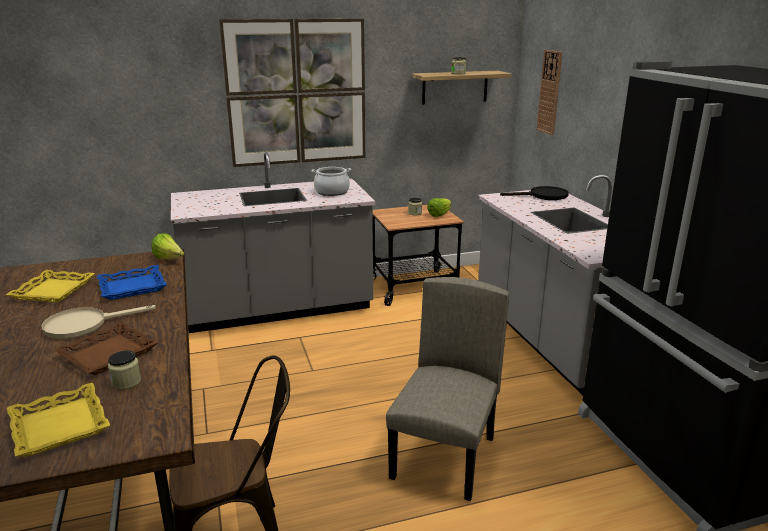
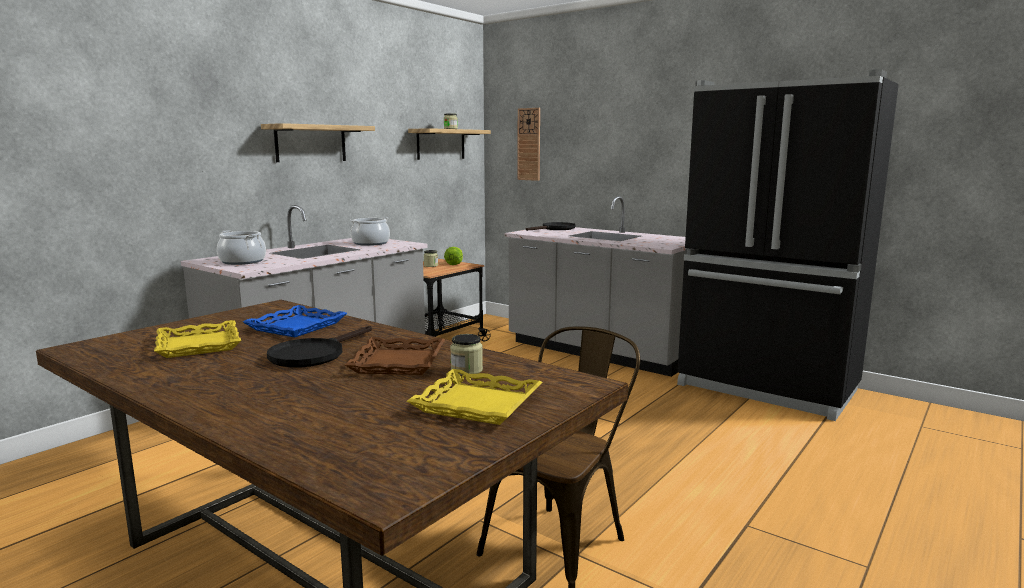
camera: 35 degrees left, 10 degrees down
beige frying pan [41,305,156,339] -> black frying pan [267,326,372,368]
lettuce [151,233,184,260] -> none
picture [219,19,365,167] -> shelf [261,123,375,162]
beige chair [386,277,509,501] -> none
none -> cooking pot [217,230,266,265]

